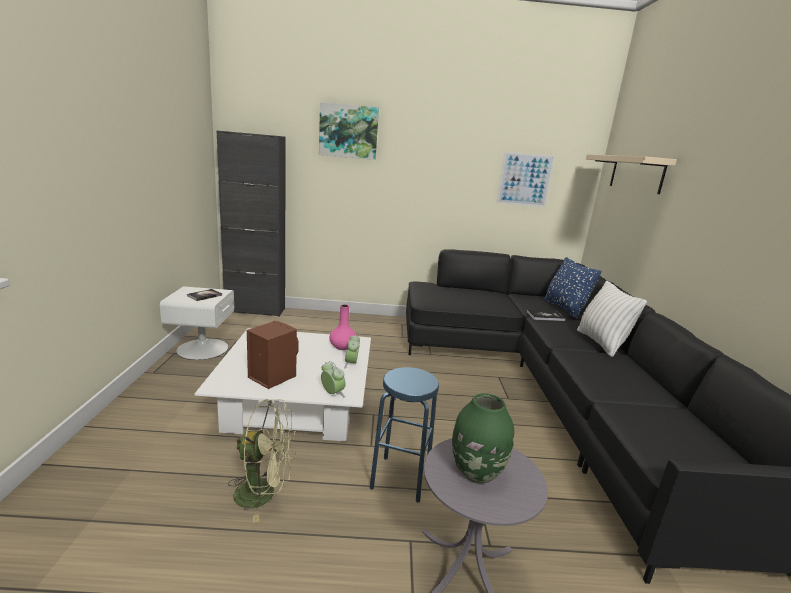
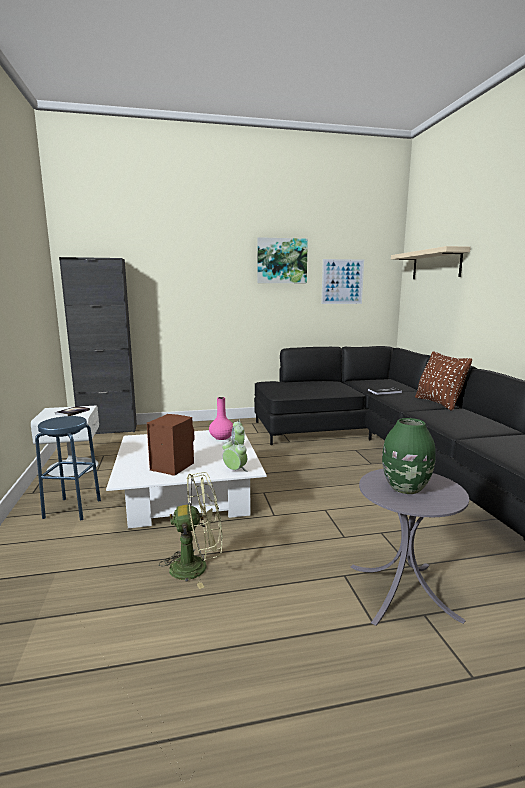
camera: 10 degrees left, 5 degrees down
picture [319,102,379,160] -> picture moved to [257,237,308,283]
blue stool [370,367,439,503] -> blue stool moved to [35,416,101,521]
blue pillow [544,257,602,319] -> none
white pillow [577,281,647,357] -> brown pillow [415,351,472,411]

